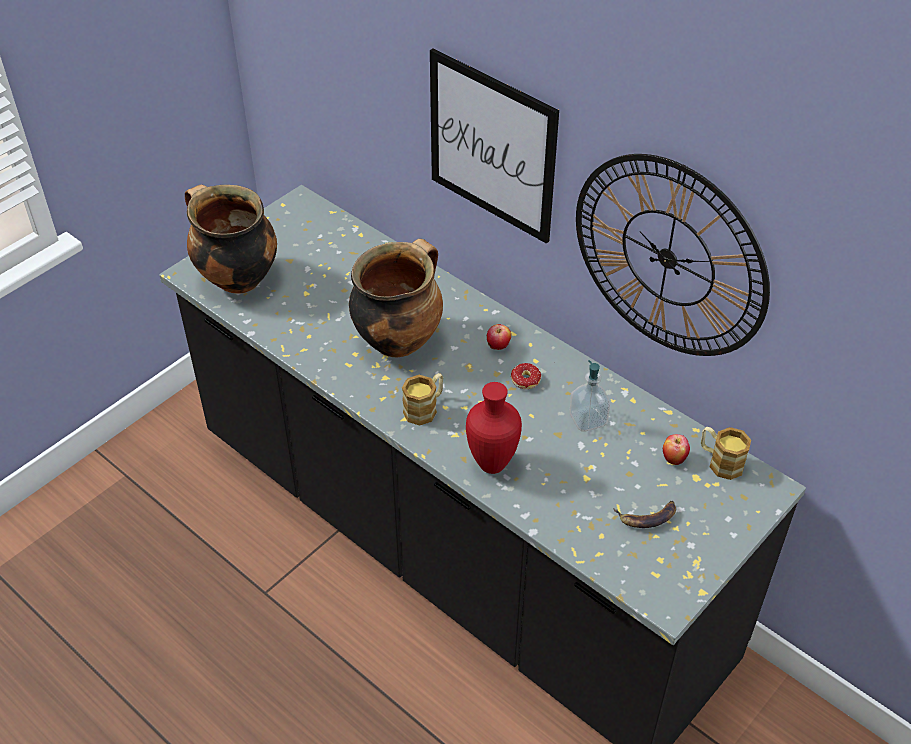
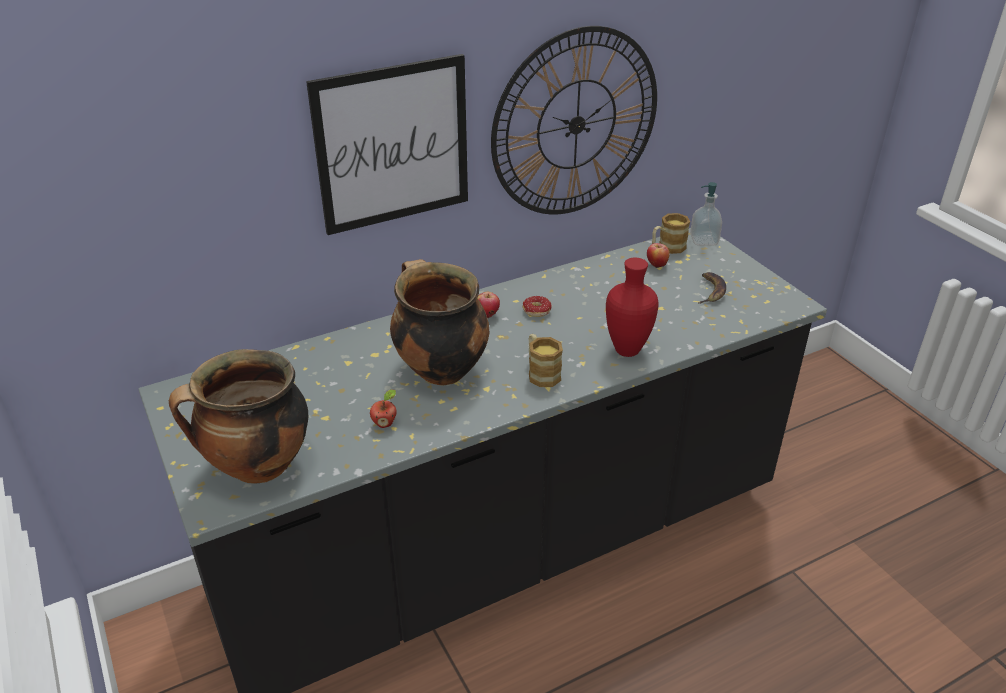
camera: 70 degrees left, 10 degrees down
soap dispenser [569,360,610,432] -> soap dispenser moved to [690,182,722,246]
none -> apple [370,390,397,428]

